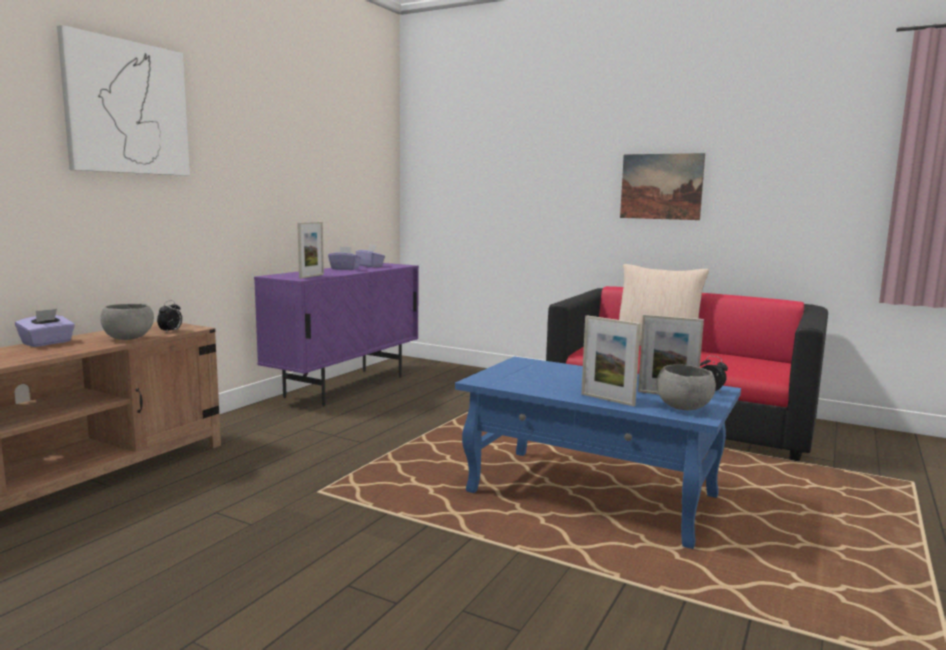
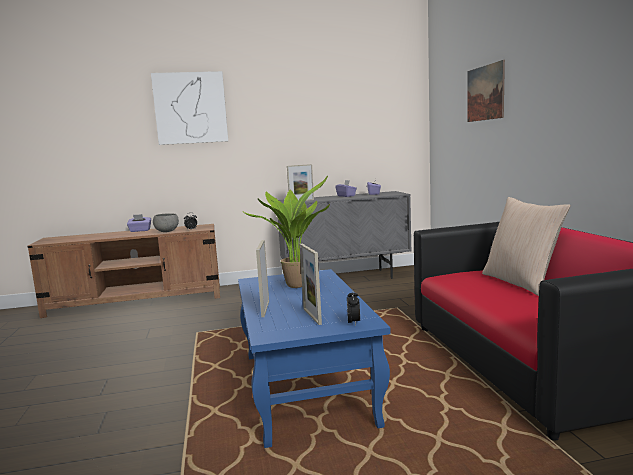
camera: 50 degrees right, 0 degrees up
purple cabinet [254,263,419,406] -> grey cabinet [278,191,412,279]
picture [620,153,705,220] -> picture moved to [467,60,505,122]
grey bowl [656,364,716,410] -> none
none -> potted plant [242,176,330,288]

